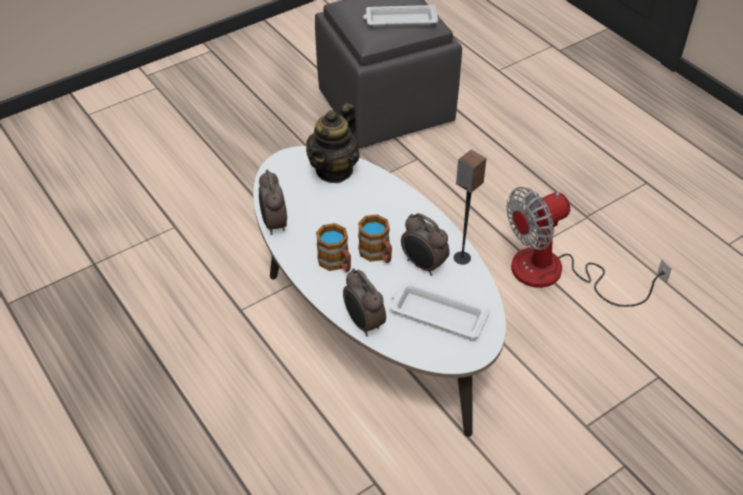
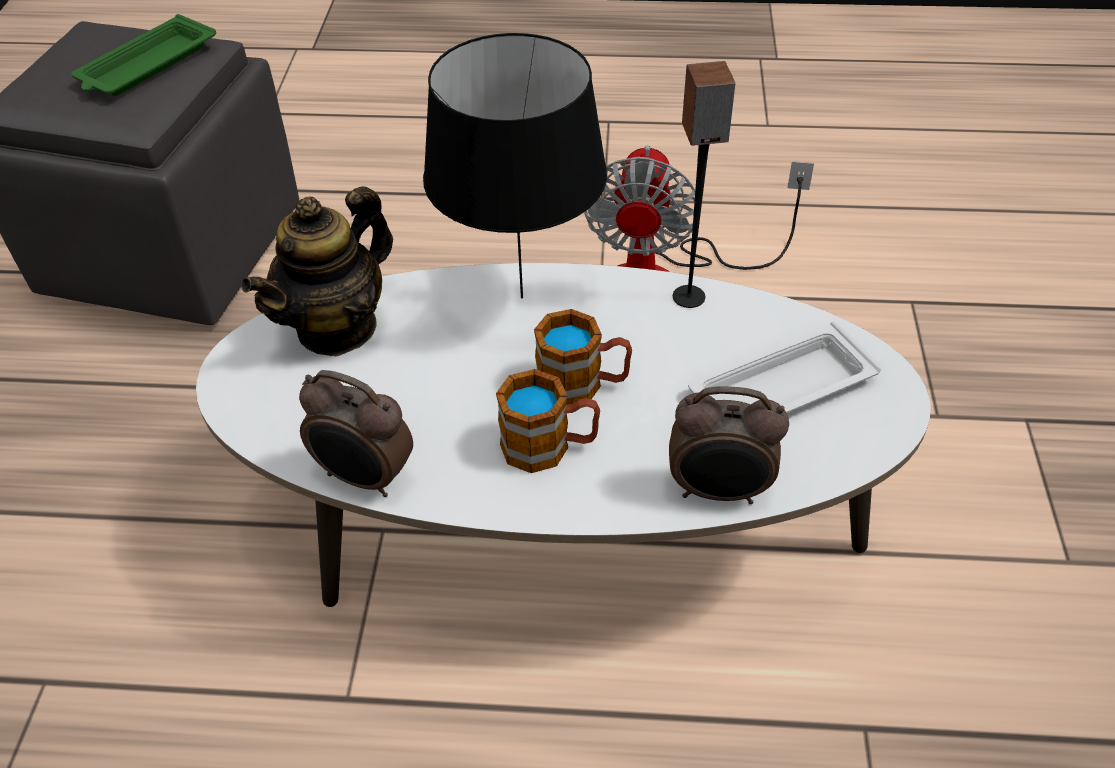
camera: 50 degrees left, 0 degrees up
teapot [306,103,360,183] -> teapot turned 60 degrees clockwise [241,186,393,356]
white tray [363,4,438,27] -> green tray [71,14,216,96]
alarm clock [401,213,450,276] -> none
none -> black table lamp [423,33,607,299]

